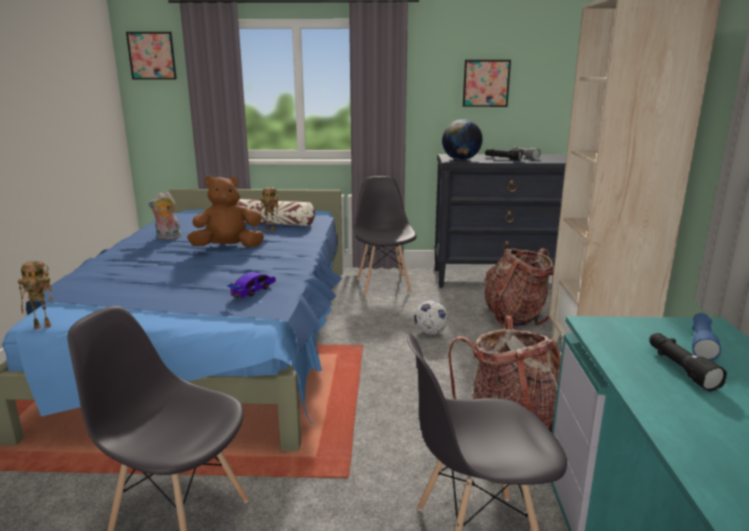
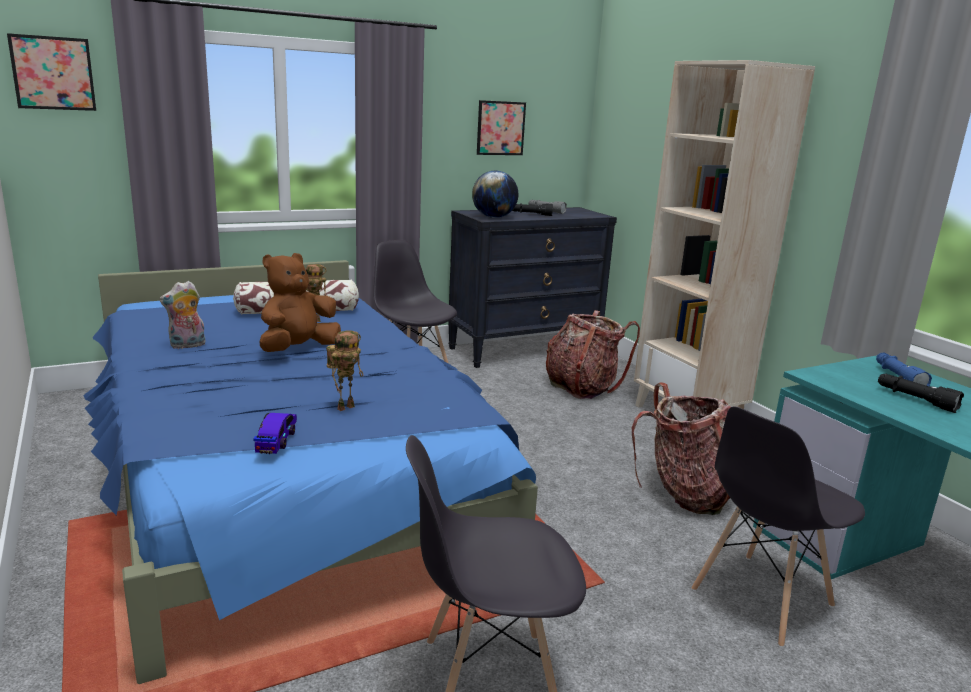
camera: 30 degrees left, 0 degrees up
toy robot [18,261,53,329] -> toy robot moved to [326,330,364,411]
toy car [228,272,276,298] -> toy car moved to [253,413,297,454]
football [414,301,448,335] -> none

